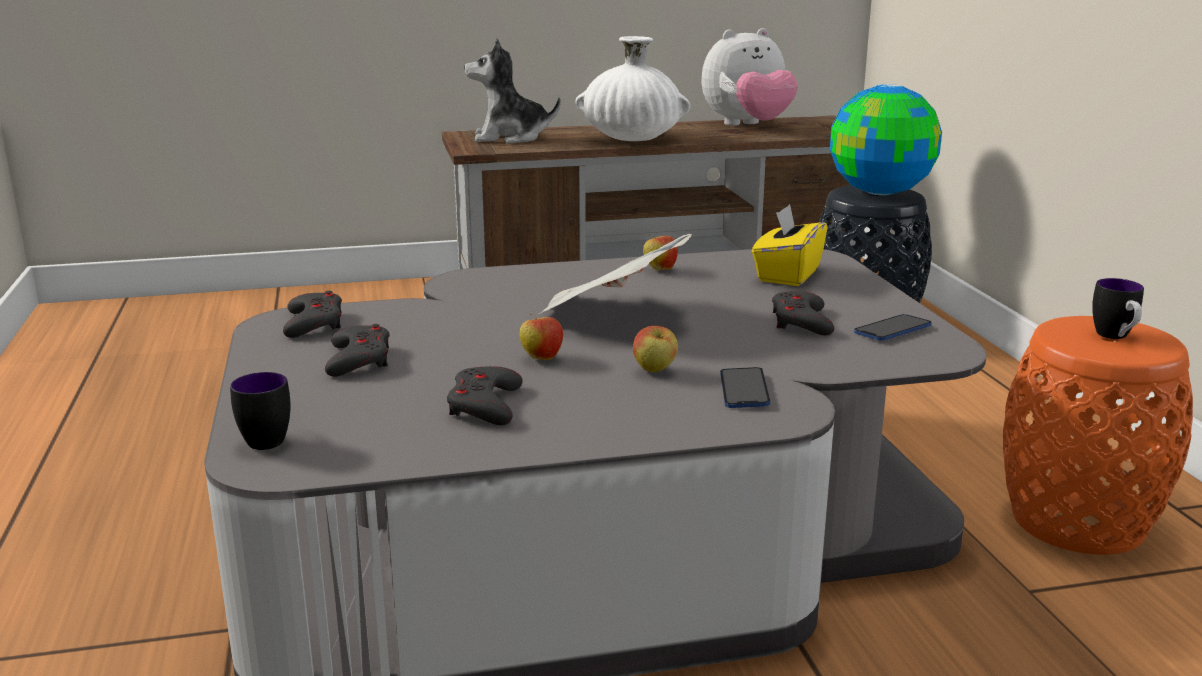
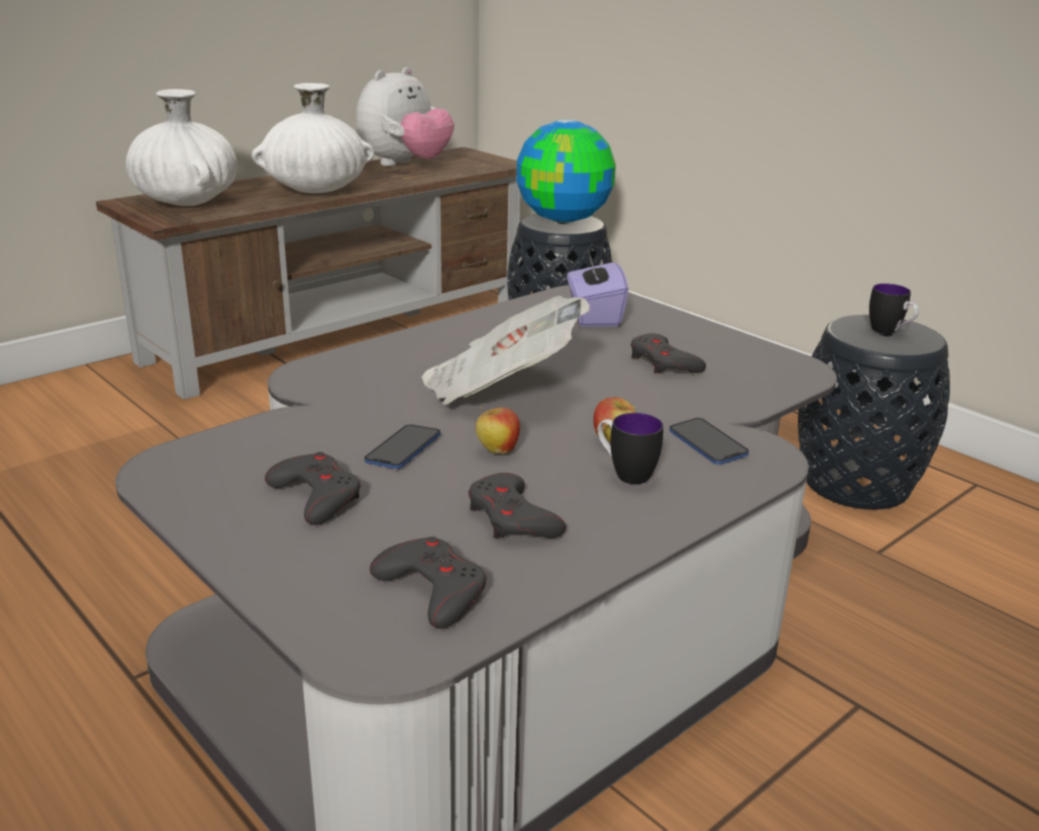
camera: 30 degrees left, 5 degrees up
mug [230,372,291,450] -> mug moved to [597,413,663,484]
grey game controller [283,291,342,338] -> grey game controller moved to [370,536,487,629]
plush toy [464,38,561,144] -> white vase [126,89,237,206]
apple [643,234,678,270] -> none
yellow tissue box [752,204,828,286] -> purple tissue box [567,249,628,327]
phone [854,314,931,341] -> phone moved to [364,425,441,469]
orange stool [1003,316,1193,555] -> black stool [798,315,950,510]

